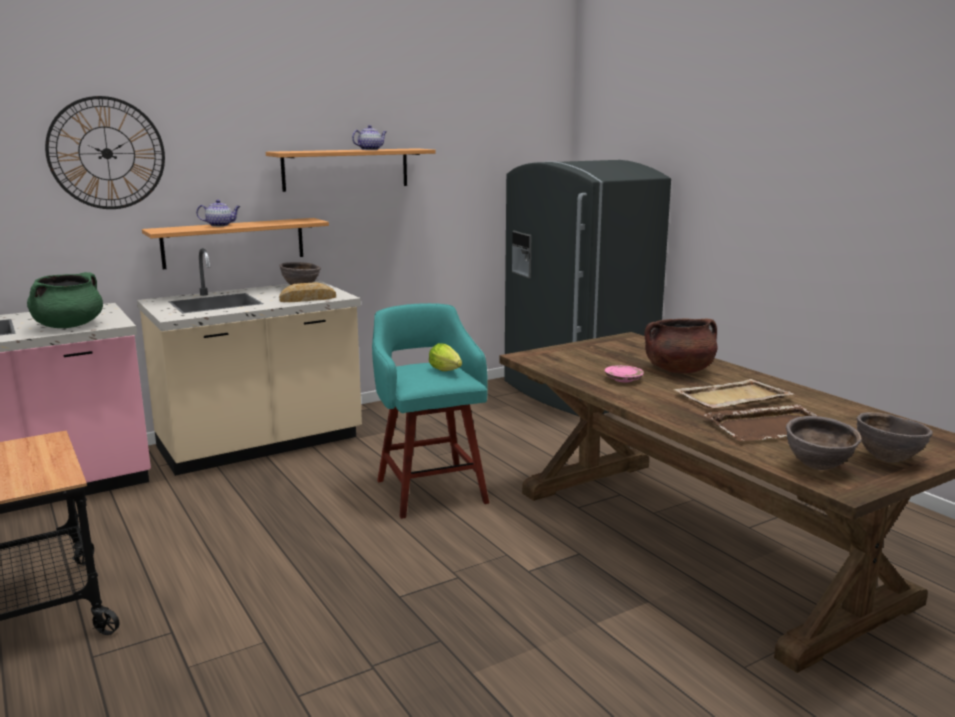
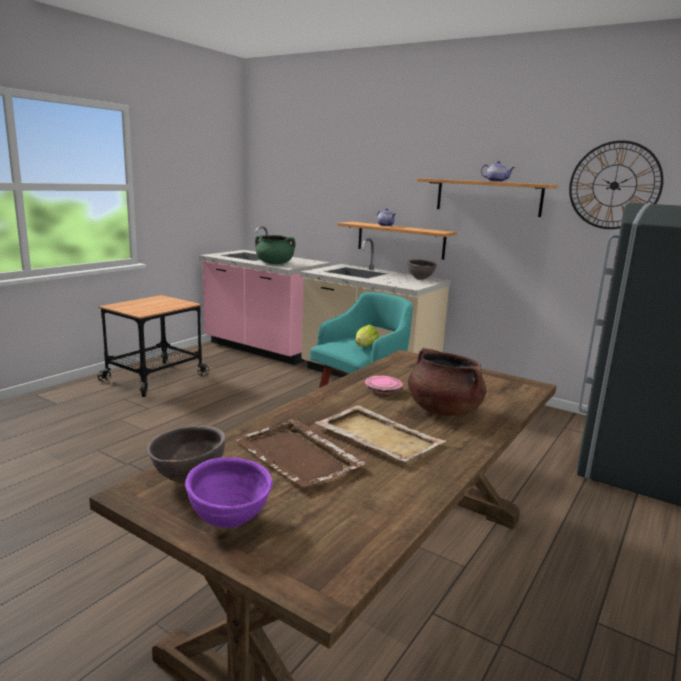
camera: 65 degrees right, 0 degrees up
wall clock [45,96,165,209] -> wall clock moved to [569,140,664,229]
bread [279,282,336,302] -> none
brown bowl [857,412,933,463] -> purple bowl [185,457,272,528]

